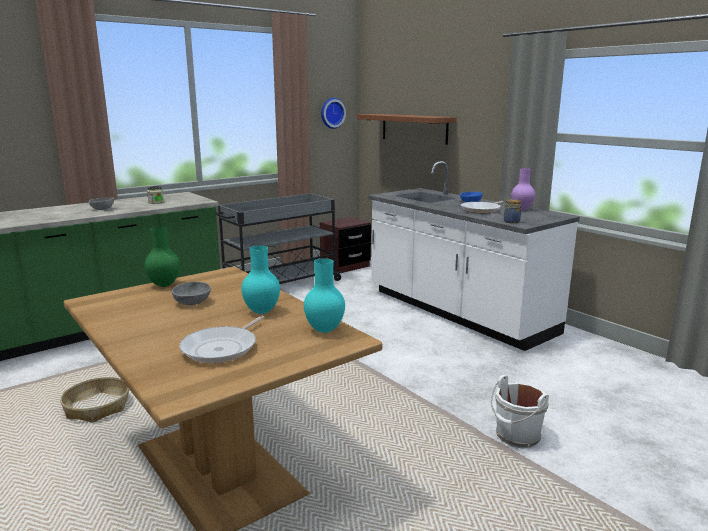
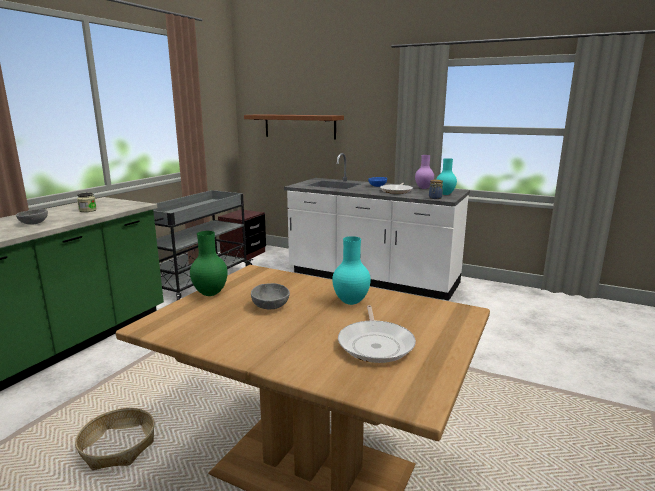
camera: 25 degrees left, 0 degrees up
turquoise vase [304,258,345,333] -> turquoise vase moved to [437,158,457,195]
wall clock [321,98,346,129] -> none
white bucket [490,375,549,448] -> none

